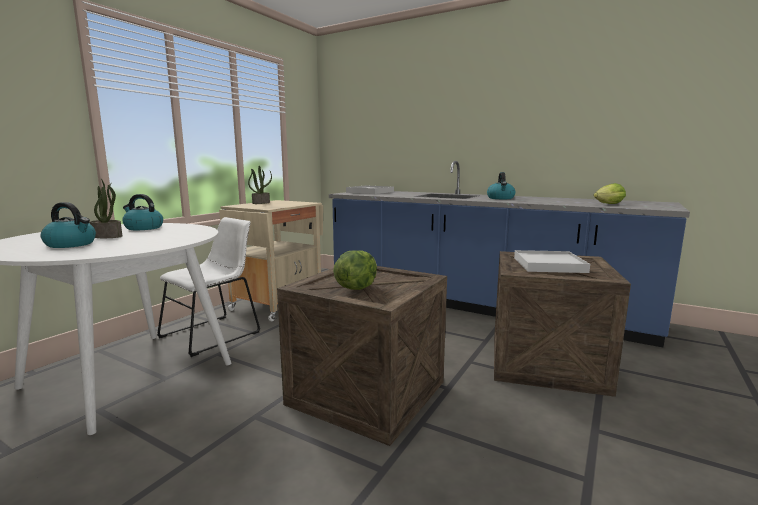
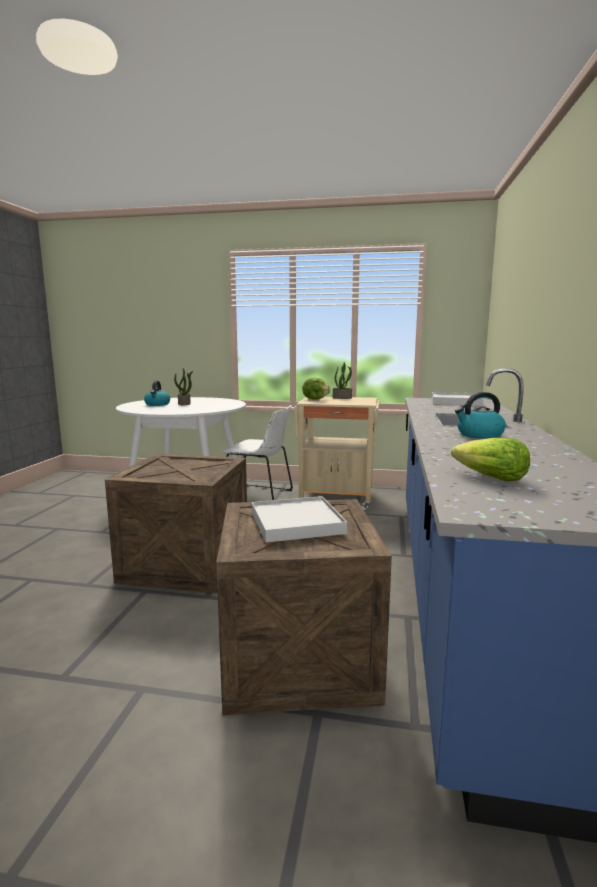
camera: 70 degrees right, 0 degrees up
kettle [122,194,163,230] -> none
lettuce [333,250,377,290] -> lettuce moved to [302,377,331,400]

